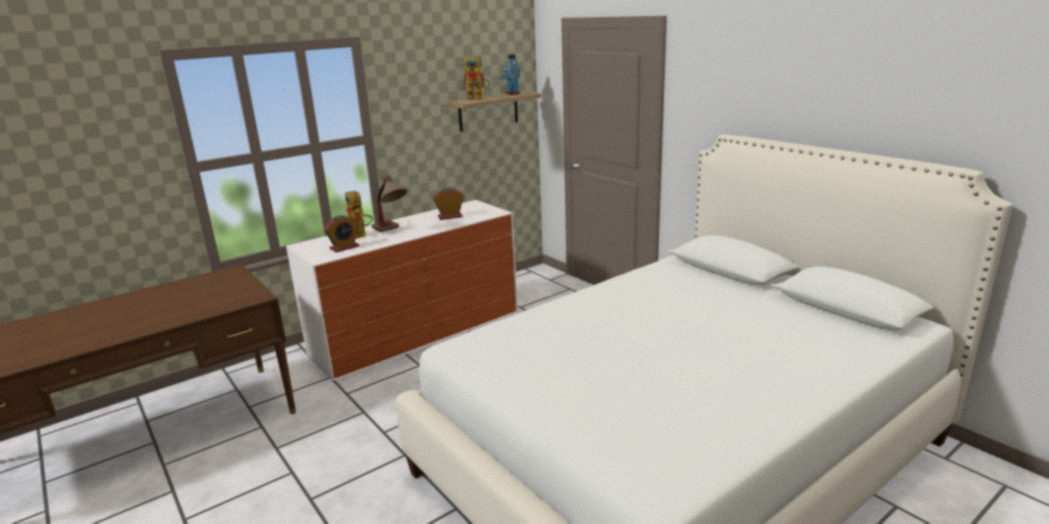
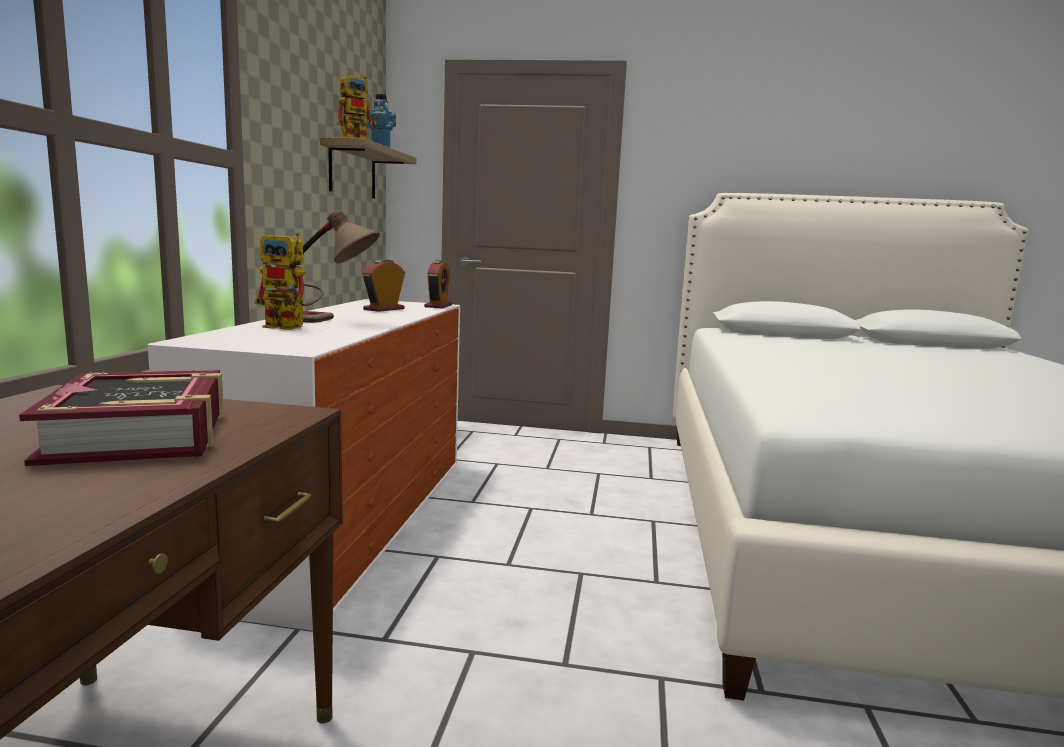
camera: 45 degrees left, 10 degrees down
alarm clock [324,215,359,252] -> alarm clock moved to [424,260,452,308]
none -> book [19,370,224,467]

